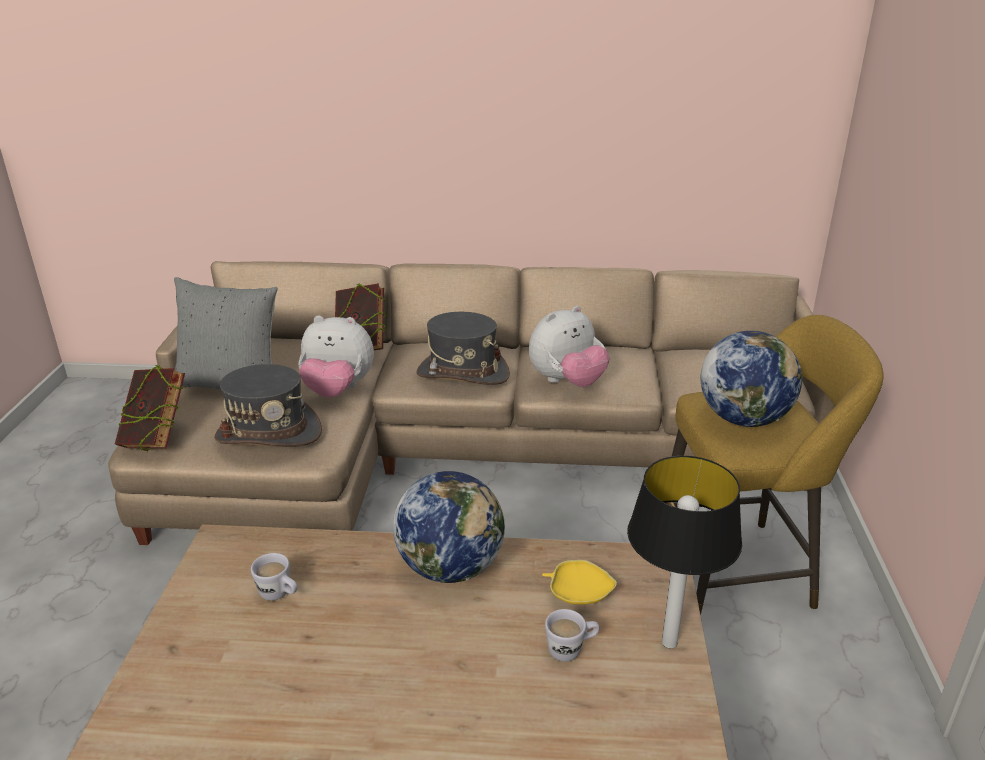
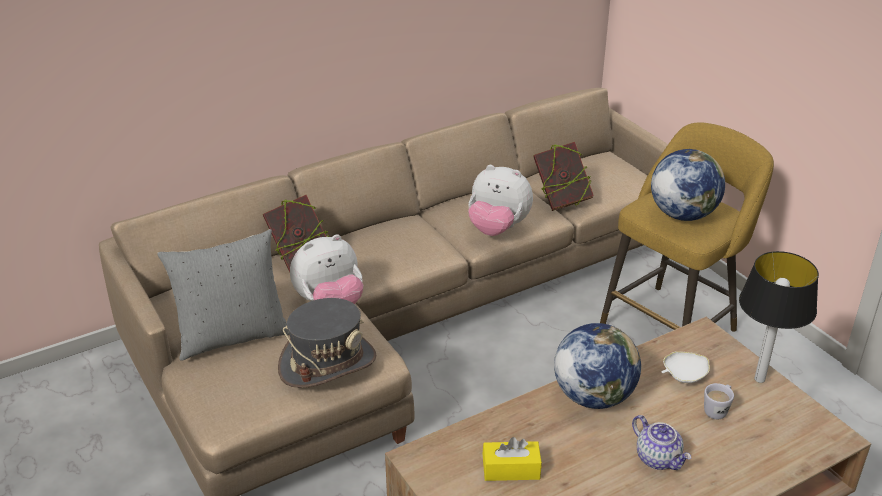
camera: 35 degrees left, 5 degrees up
book [115,365,185,452] -> book moved to [533,142,594,211]
white mug [251,553,298,601] -> yellow tissue box [482,437,542,481]
grey hat [416,312,510,385] -> none
plush toy [529,306,610,387] -> plush toy turned 90 degrees clockwise [468,165,533,236]
yellow bowl [542,560,617,605] -> white bowl [661,351,710,383]
none -> teapot [632,415,691,470]

